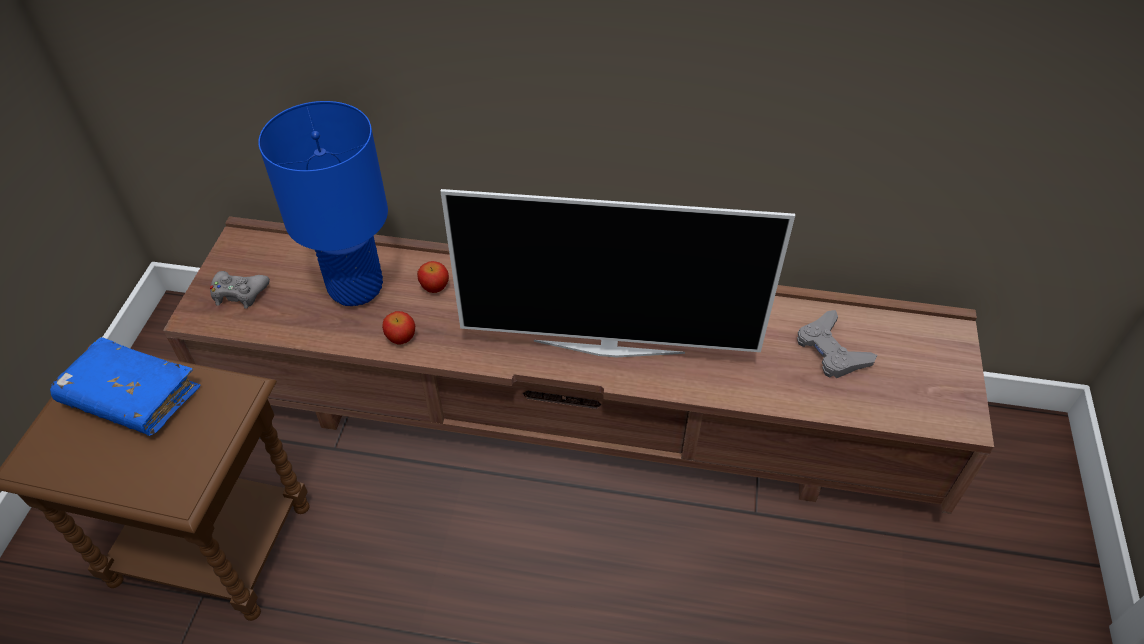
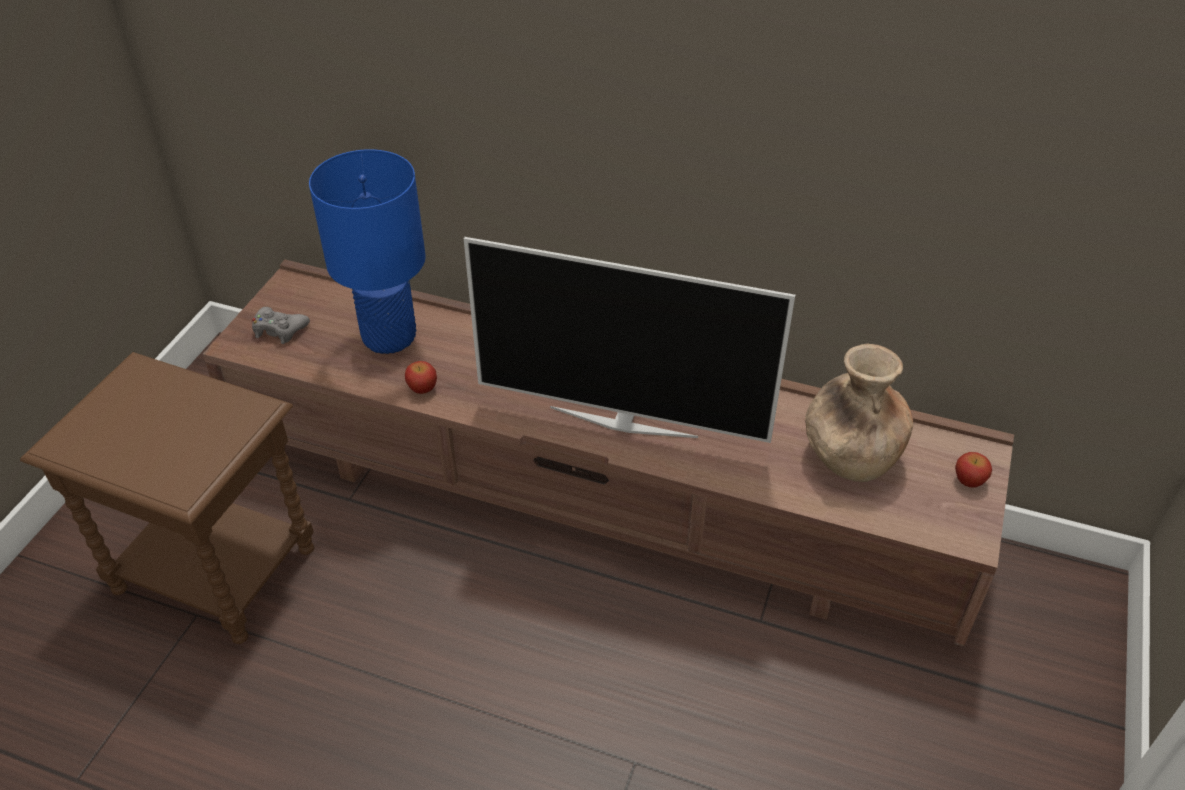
camera: 10 degrees right, 5 degrees down
blue book [50,337,201,436] -> none
apple [417,261,449,293] -> apple moved to [955,452,992,488]
grey game controller [797,310,877,378] -> brown vase [805,343,913,482]

